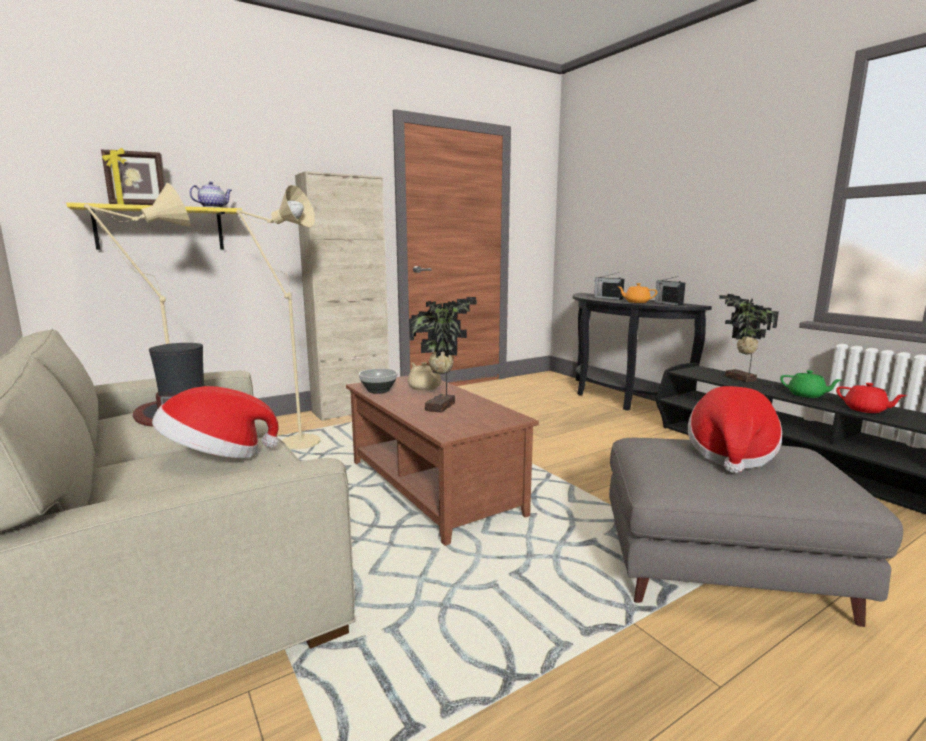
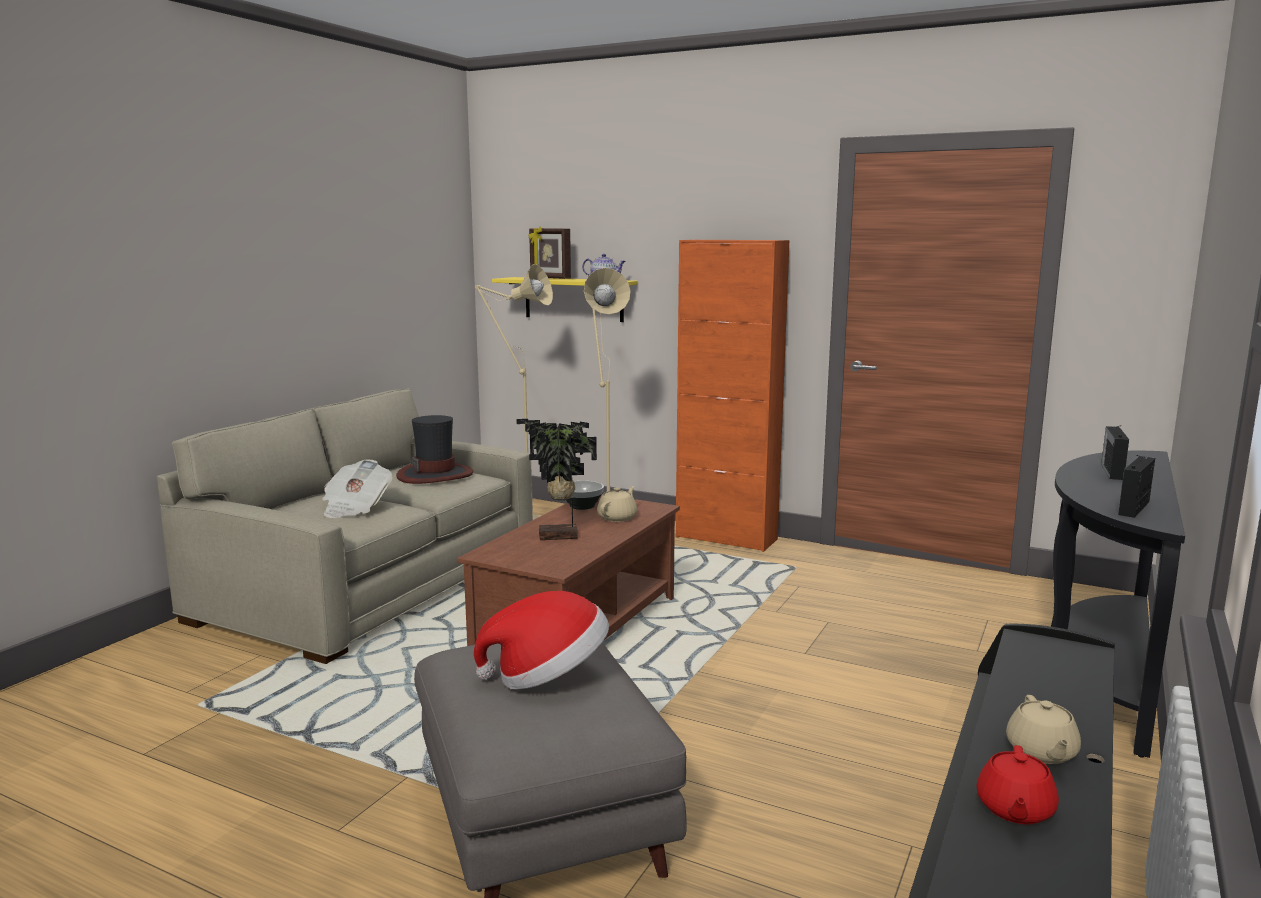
camera: 60 degrees right, 0 degrees up
hat [152,386,279,458] -> newspaper [322,459,393,518]
beige cabinet [295,171,389,421] -> orange cabinet [676,240,789,552]
orange teapot [618,283,657,303] -> none
potted plant [719,294,779,382] -> none
green teapot [780,370,841,398] -> beige teapot [1006,695,1081,764]

